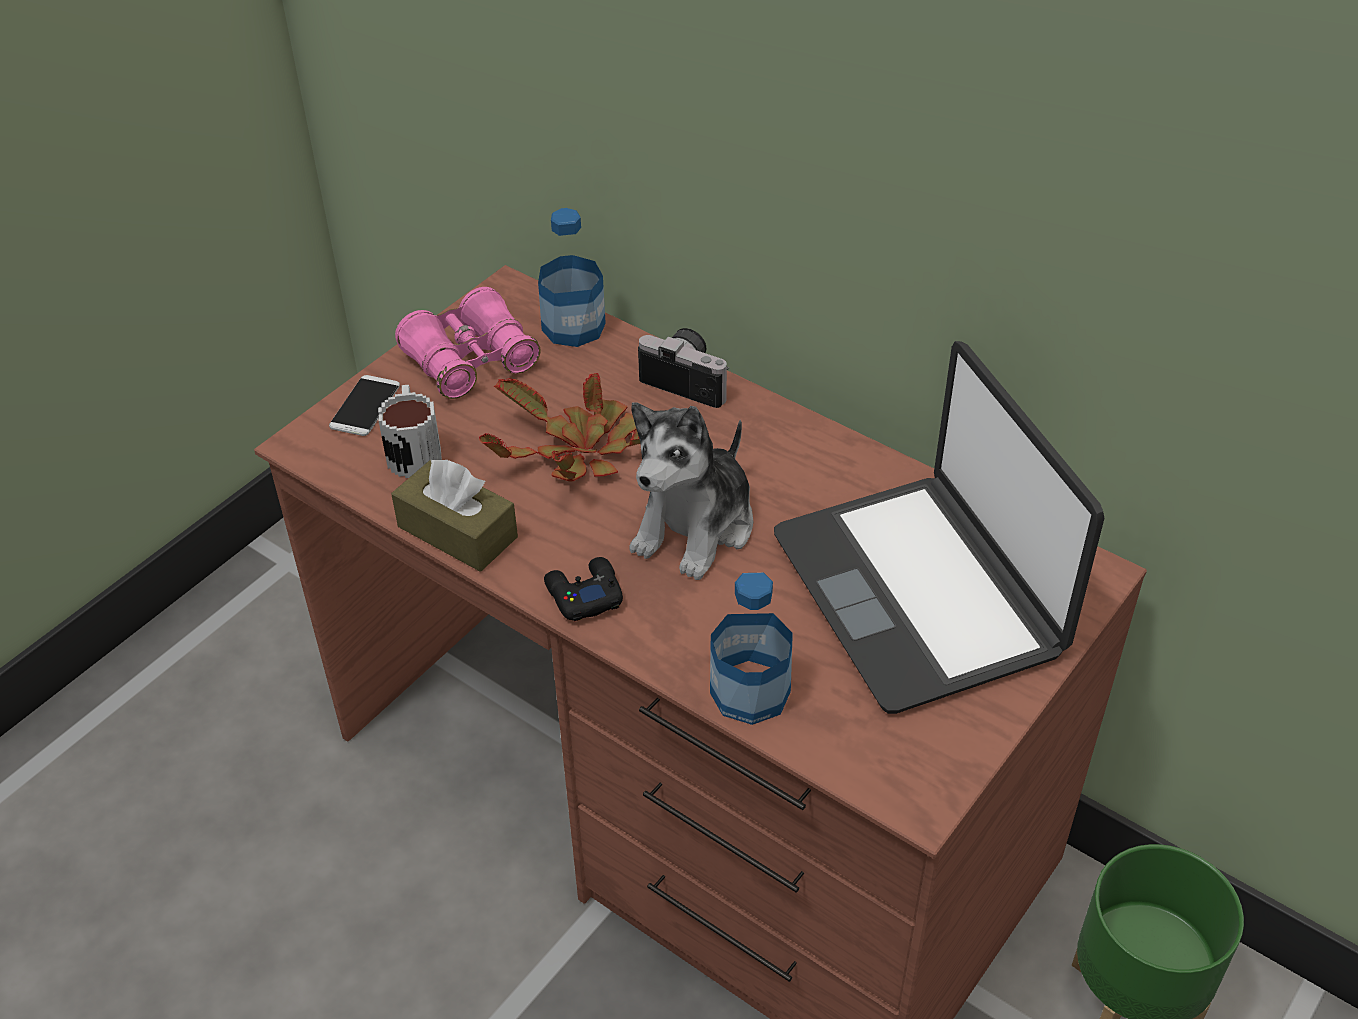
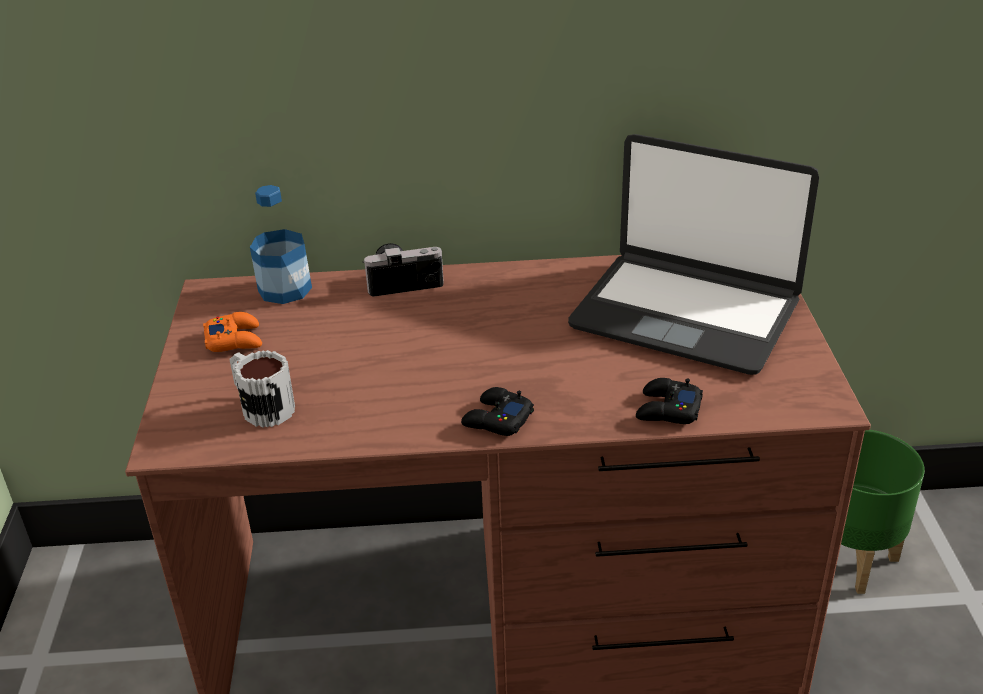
camera: 40 degrees left, 10 degrees down
phone [329,375,400,436] -> none
brown tissue box [391,459,518,572] -> none
pink binoculars [395,287,541,399] -> orange game controller [203,312,262,352]
potted plant [479,373,640,482] -> none
plush toy [629,402,753,580] -> none
bottle [710,573,793,725] -> black game controller [636,378,703,424]

